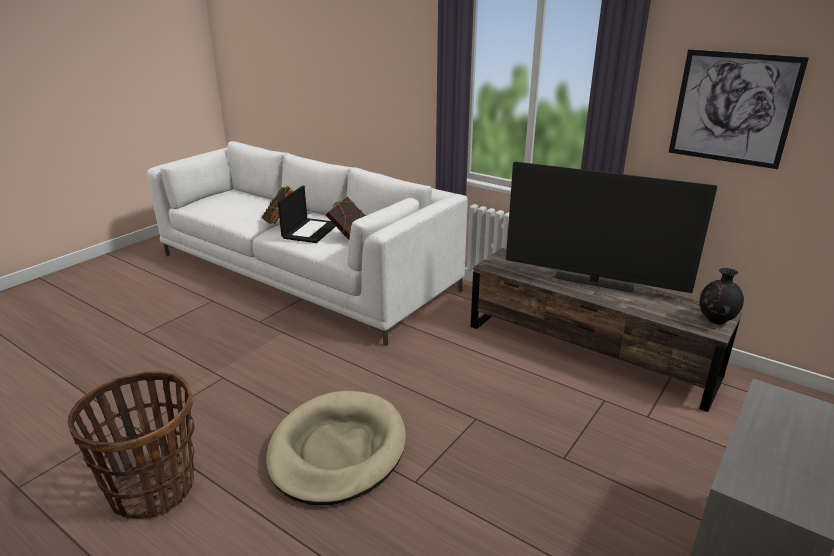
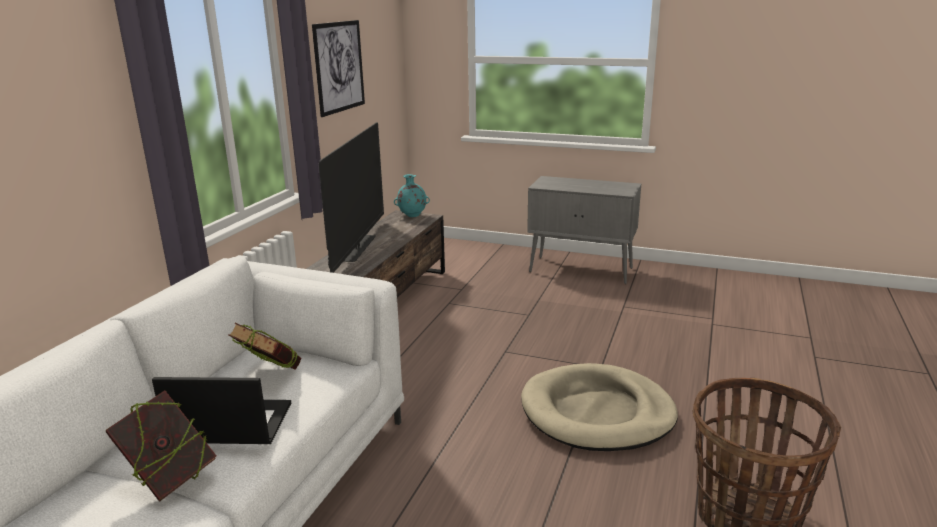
camera: 105 degrees left, 5 degrees down
black vase [700,268,744,325] -> turquoise vase [394,174,430,217]

